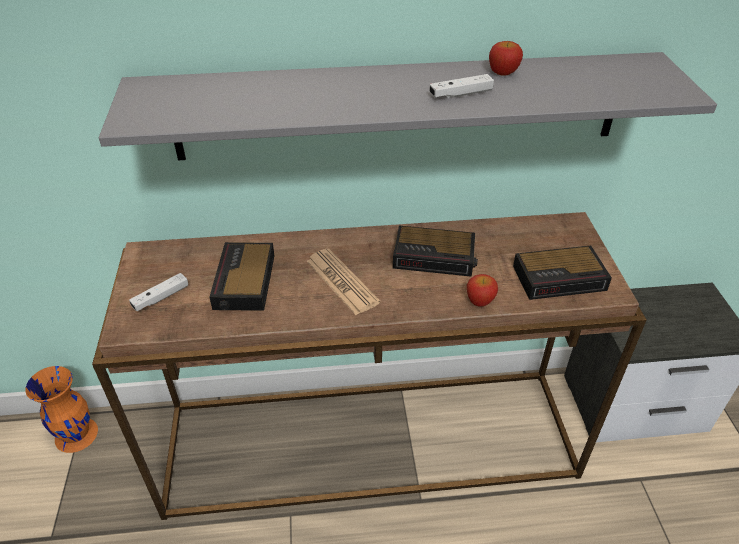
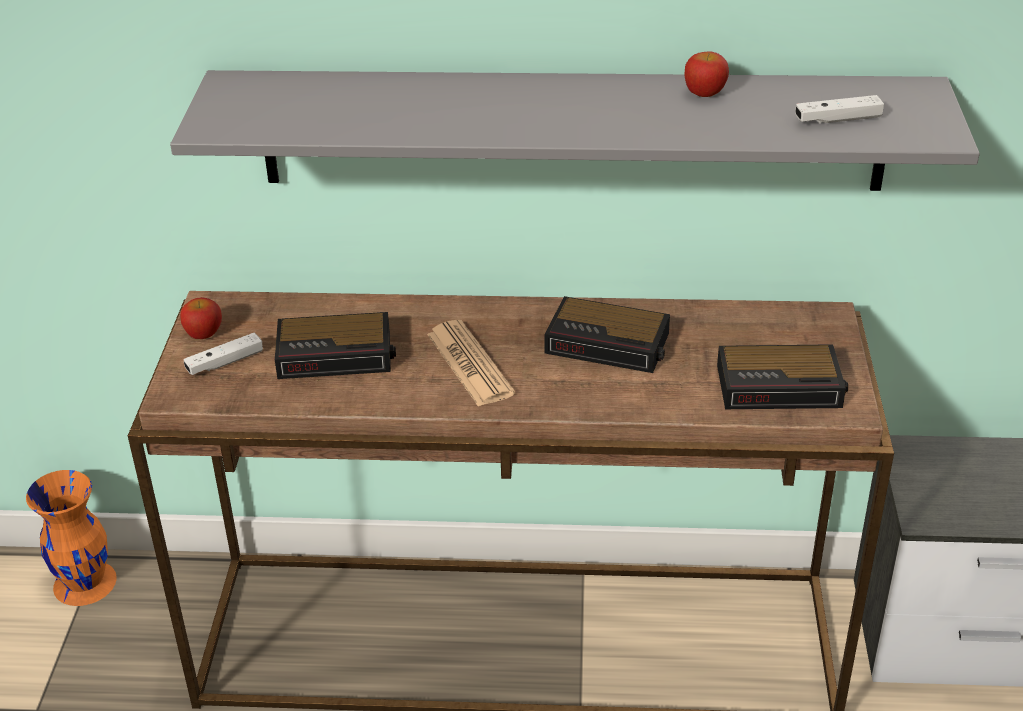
camera: 10 degrees right, 5 degrees down
alarm clock [210,242,274,311] -> alarm clock turned 105 degrees counterclockwise [275,312,396,379]
white game controller [429,74,494,98] -> white game controller moved to [795,95,884,124]
apple [467,274,498,307] -> apple moved to [180,297,222,339]

